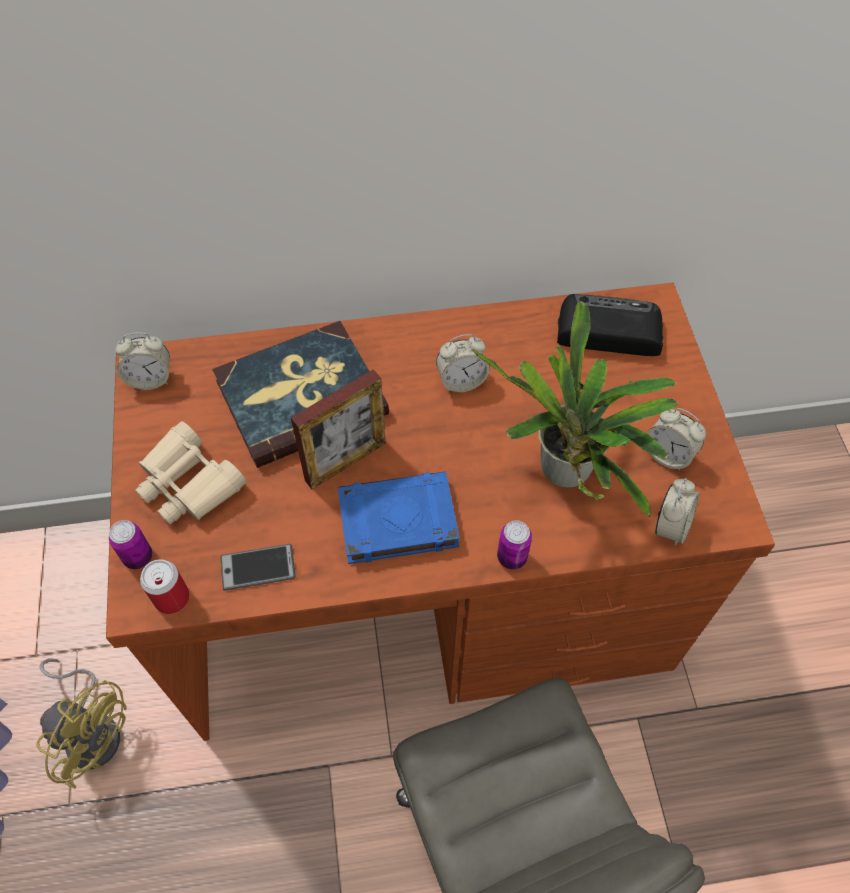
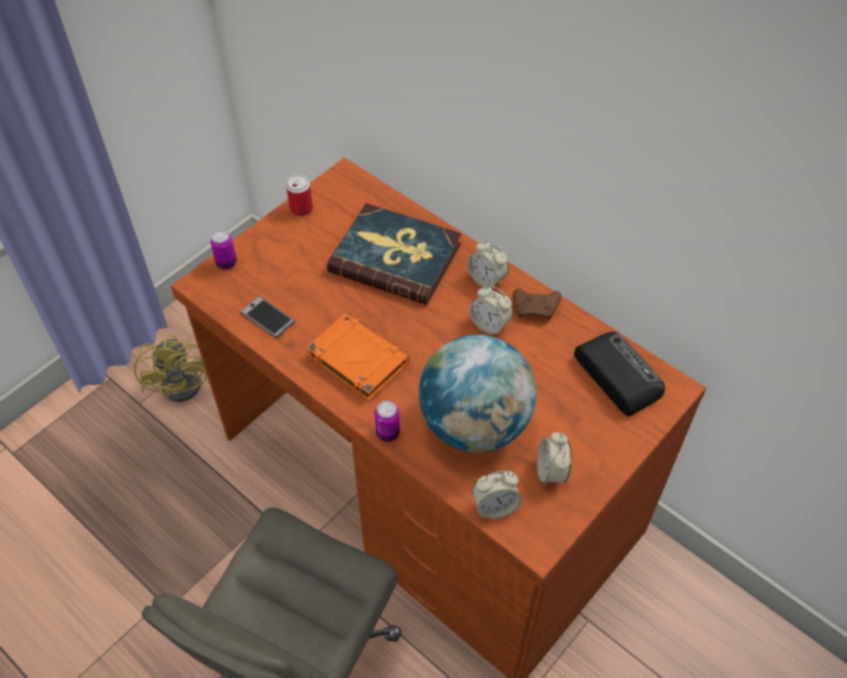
camera: 50 degrees right, 5 degrees down
alarm clock [115,333,170,390] -> alarm clock moved to [467,240,509,290]
beige binoculars [135,421,247,525] -> none
can [140,559,190,614] -> can moved to [286,175,313,216]
picture frame [291,369,386,489] -> none
blue book [338,471,460,564] -> orange book [306,313,410,402]
potted plant [472,301,678,517] -> globe [418,334,536,453]
none -> brown game controller [513,289,561,320]

